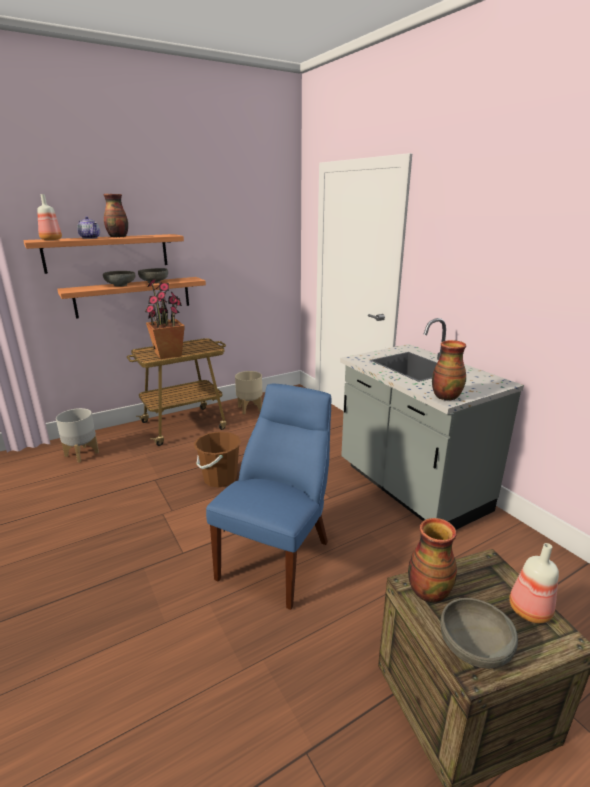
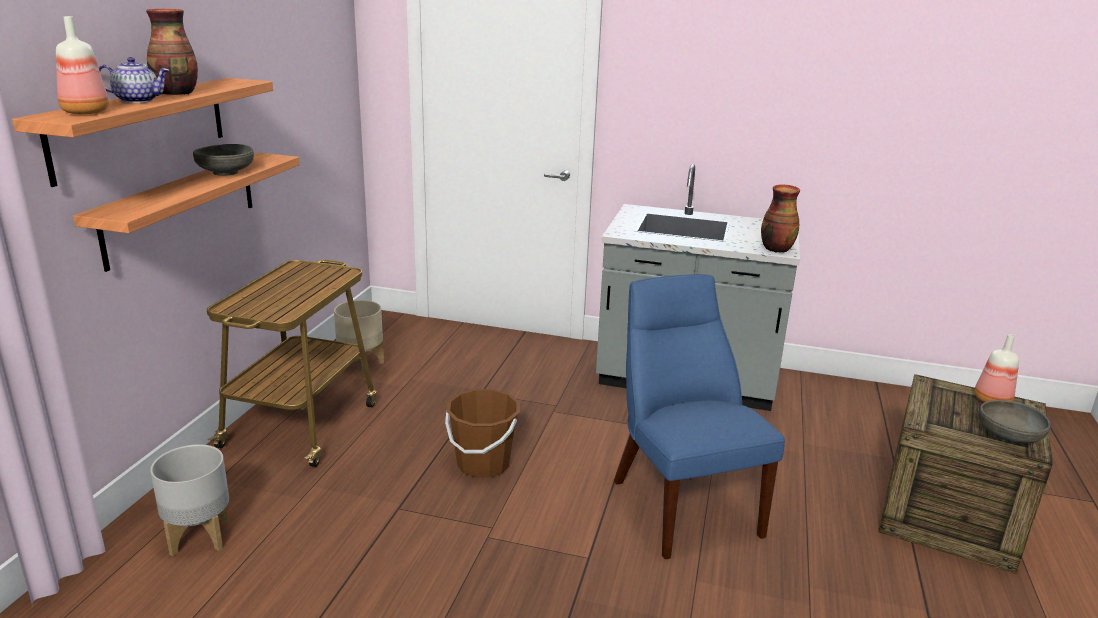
camera: 45 degrees left, 0 degrees up
grey bowl [103,271,135,286] -> none
potted plant [145,279,185,359] -> none
vase [408,518,457,603] -> none

